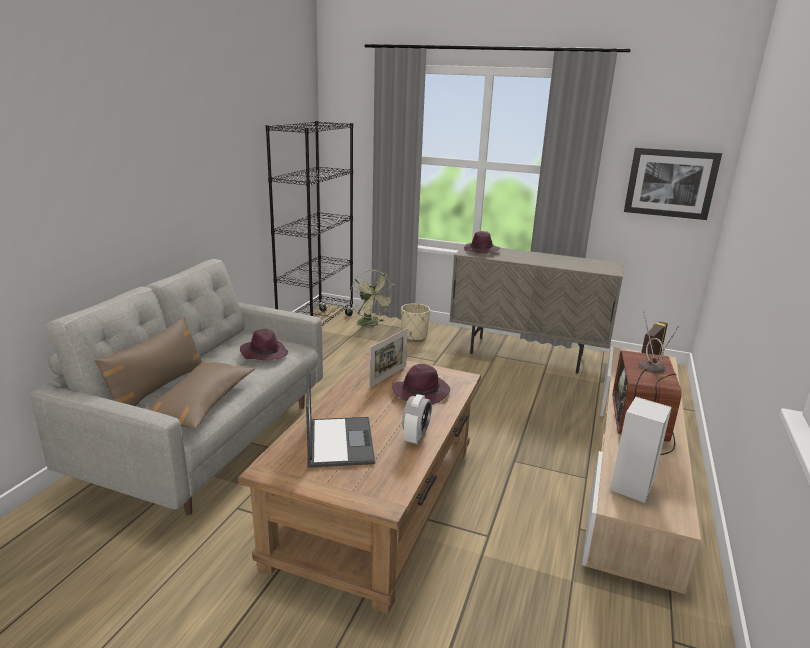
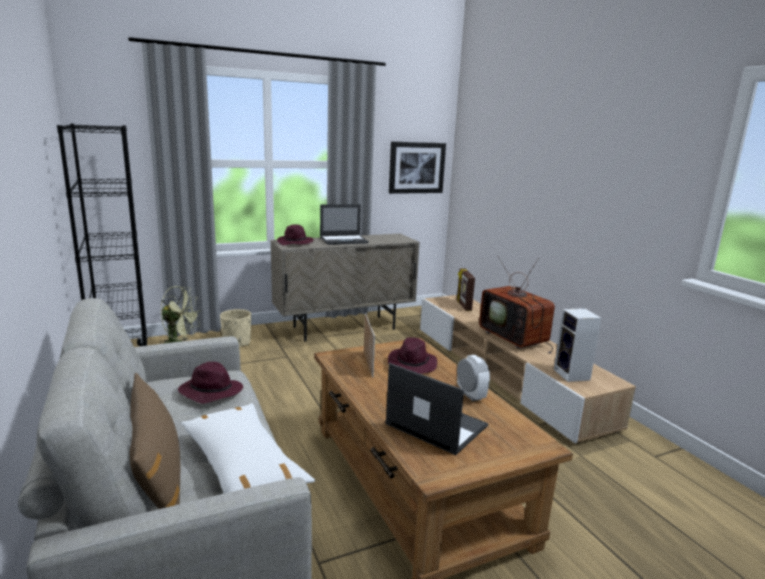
camera: 45 degrees left, 5 degrees down
brown pillow [147,362,255,430] -> white pillow [180,403,315,494]
none -> laptop [320,204,369,245]

